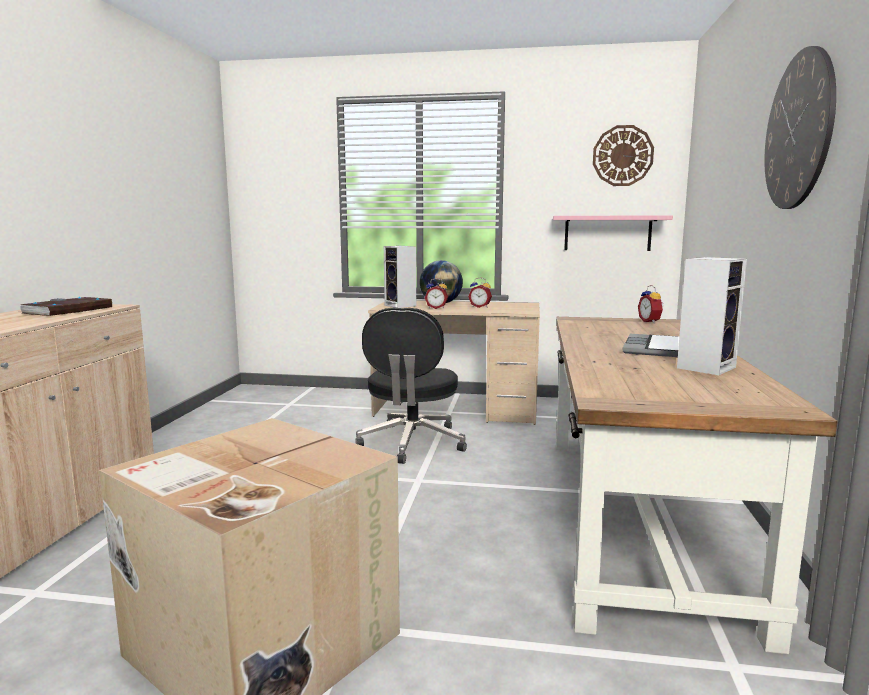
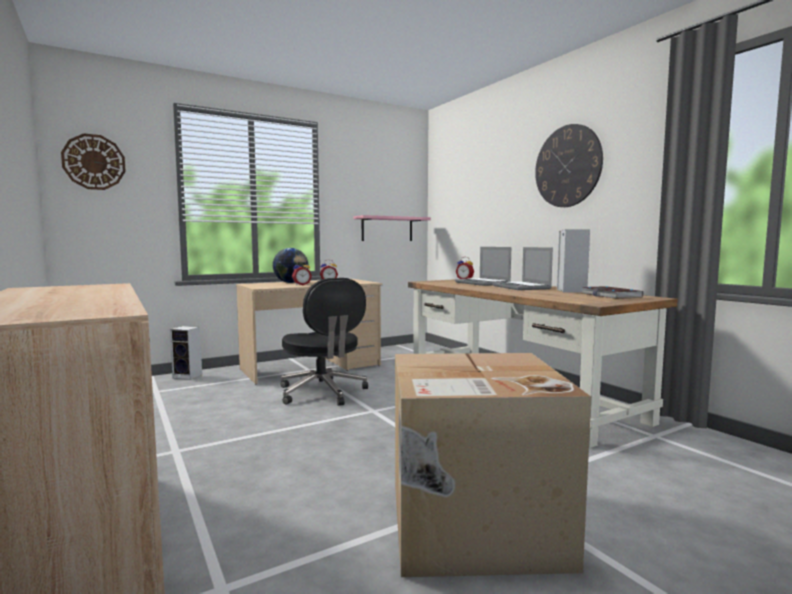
camera: 40 degrees left, 5 degrees down
book [19,297,112,316] -> book moved to [582,286,643,299]
speaker [384,246,416,308] -> speaker moved to [170,326,202,380]
wall clock [593,125,654,186] -> wall clock moved to [61,133,126,190]
none -> laptop [455,247,511,286]

